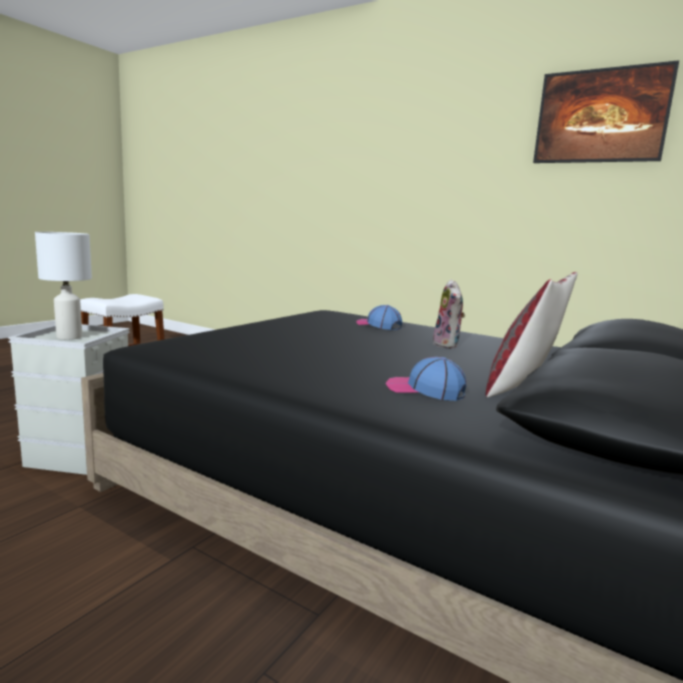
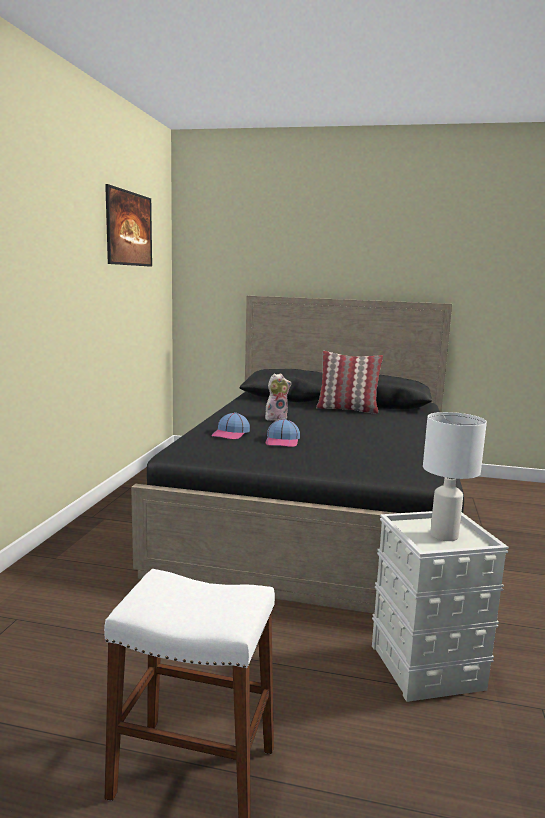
camera: 110 degrees left, 0 degrees up
cap [386,357,466,401] -> cap moved to [266,419,300,447]

